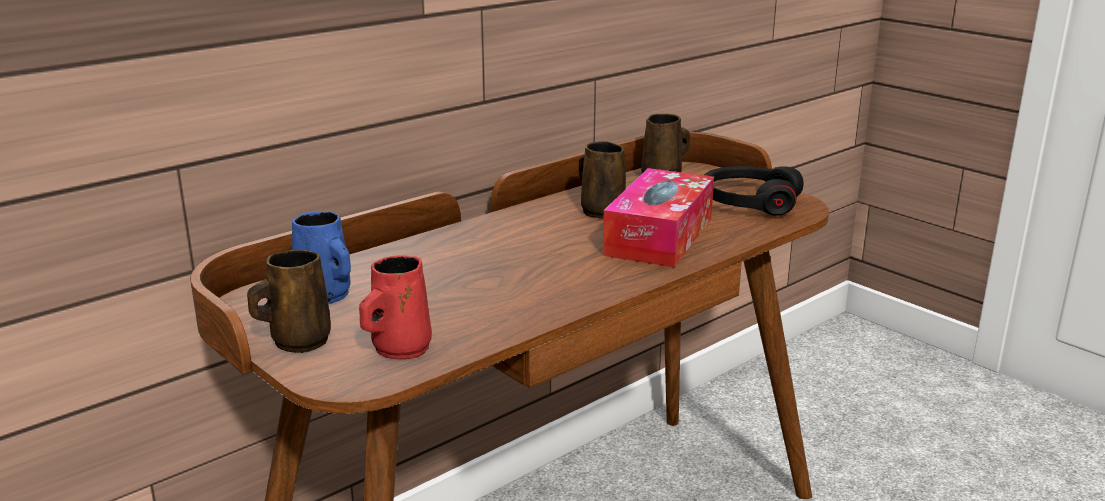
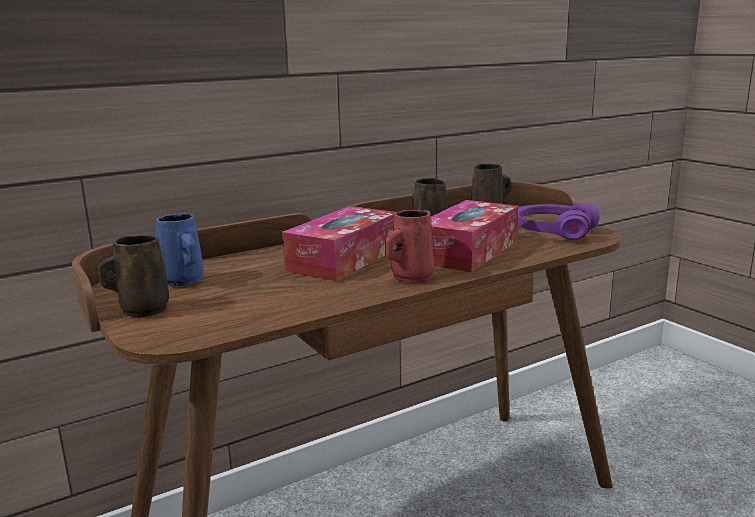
camera: 10 degrees right, 5 degrees down
red mug [359,255,432,359] -> red mug moved to [385,210,435,283]
black headphones [705,166,804,216] -> purple headphones [517,203,599,240]
none -> tissue box [282,206,395,281]

